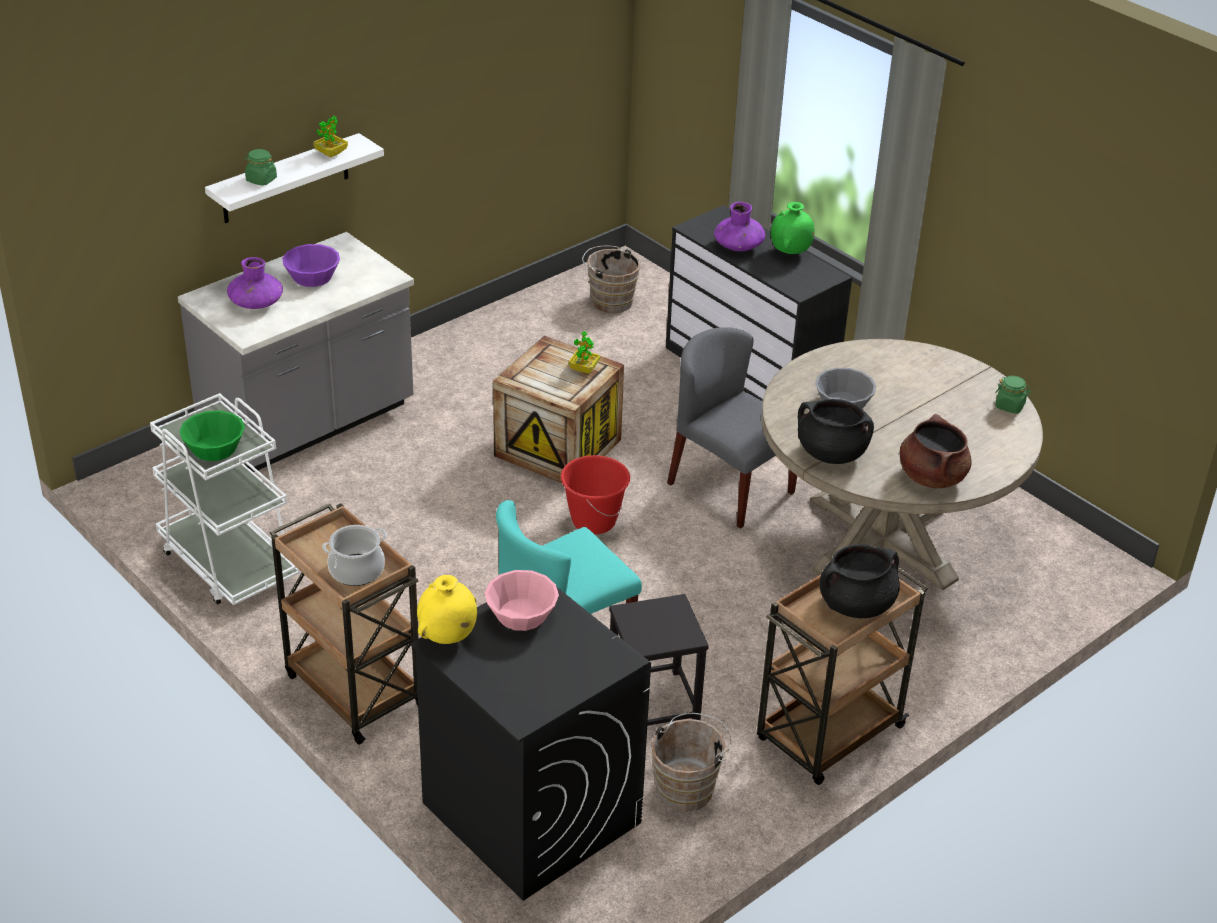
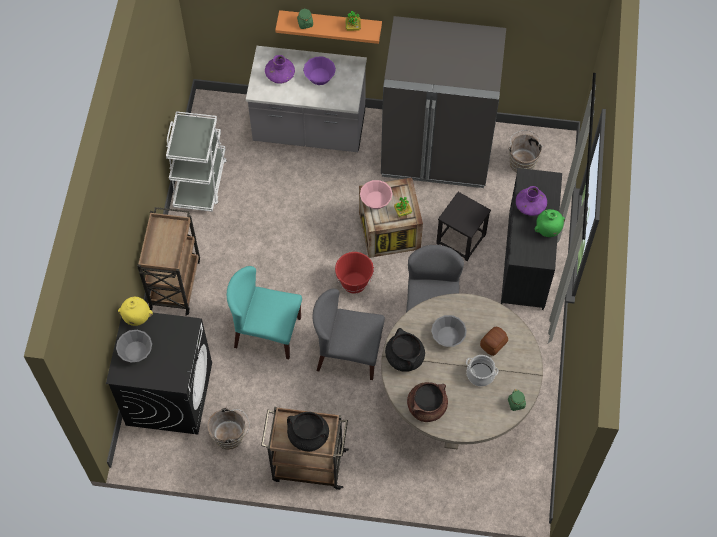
camera: 50 degrees right, 25 degrees up
green bowl [179,410,245,461] -> none
white shelf [205,133,384,223] -> orange shelf [275,10,382,44]
cooking pot [322,525,387,586] -> cooking pot moved to [466,355,499,386]
pink bowl [485,570,559,631] -> pink bowl moved to [360,180,393,209]
black stool [609,594,709,726] -> black stool moved to [436,192,491,261]
none -> grey bowl [116,330,152,363]
none -> grey chair [313,289,385,380]
none -> grey fridge [381,16,506,188]
none -> bread [480,327,508,356]

